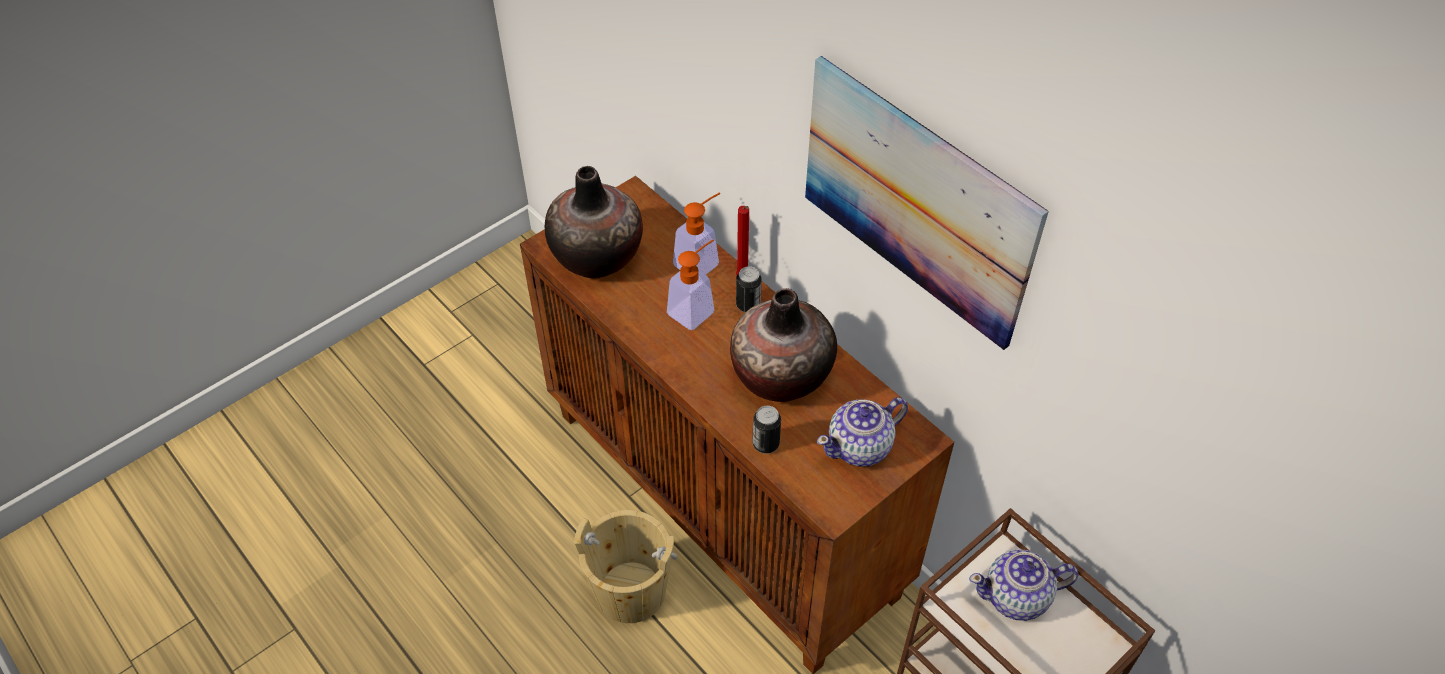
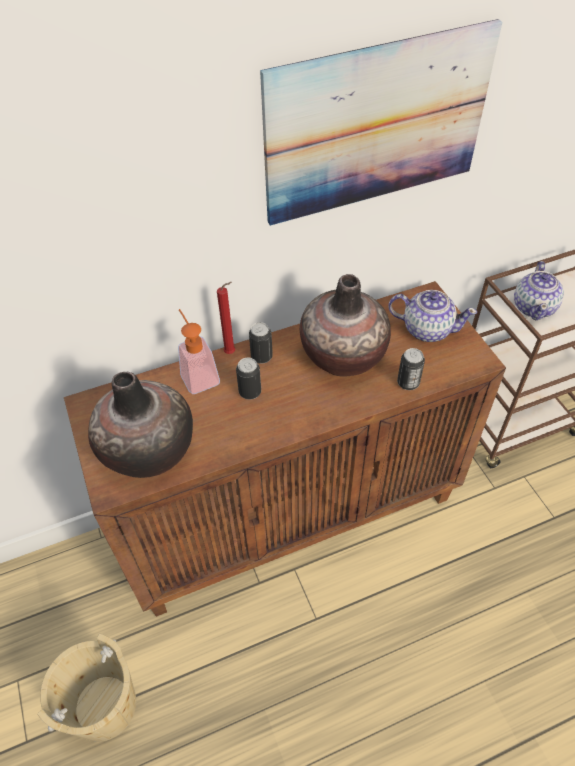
camera: 70 degrees left, 0 degrees up
beige bucket [574,510,677,623] -> beige bucket moved to [37,633,136,742]
soap dispenser [667,239,714,330] -> can [236,357,261,400]
teapot [817,397,908,467] -> teapot turned 60 degrees counterclockwise [388,290,477,342]

